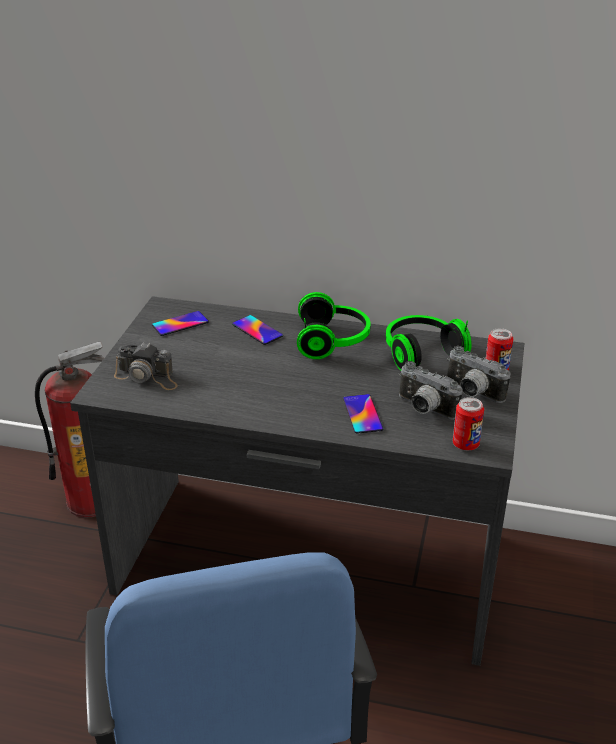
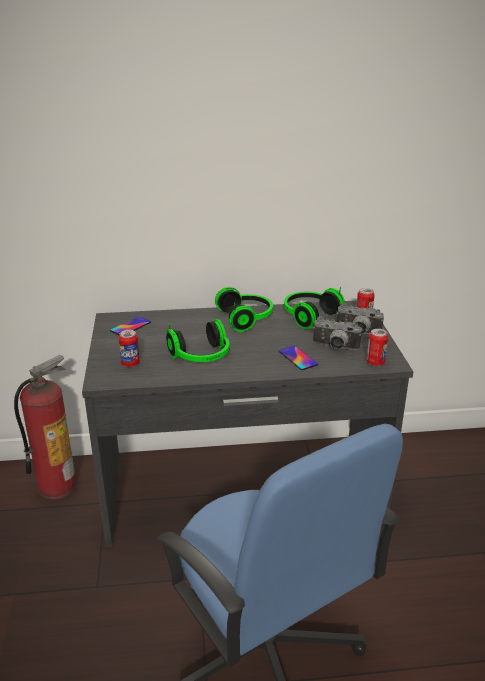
camera: 20 degrees left, 5 degrees down
camera [114,342,178,390] -> can [118,330,140,367]
phone [232,315,283,345] -> none
none -> headphones [166,319,230,362]

